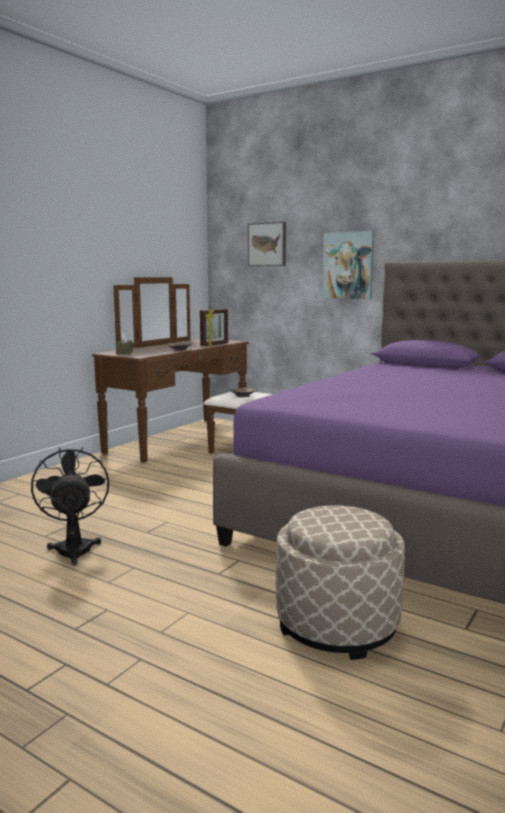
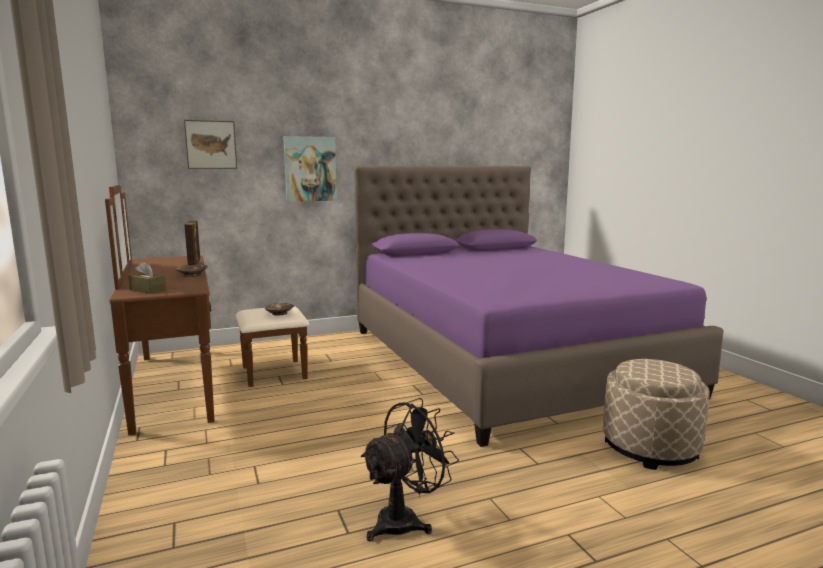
camera: 55 degrees left, 0 degrees up
black fan [31,447,109,565] -> black fan turned 120 degrees clockwise [360,398,459,541]

